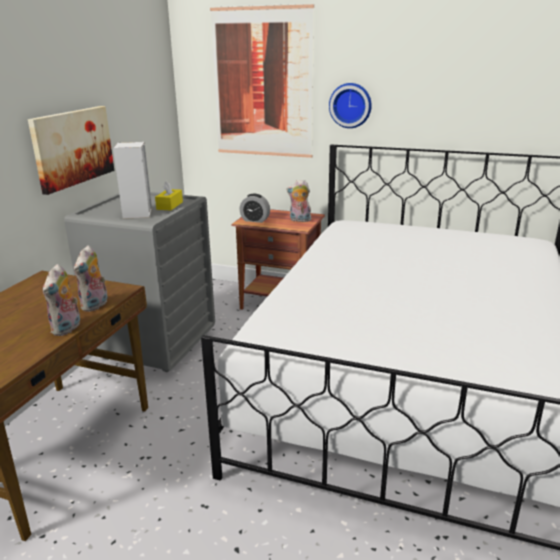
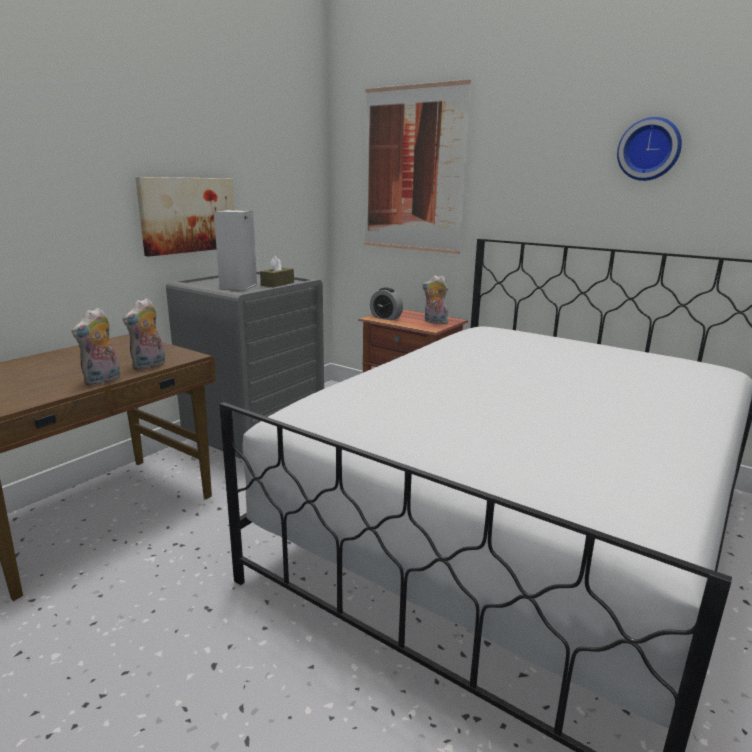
camera: 15 degrees right, 5 degrees down
yellow tissue box [155,180,183,211] -> brown tissue box [260,256,294,287]
wall clock [329,83,372,128] -> wall clock moved to [617,117,682,181]

